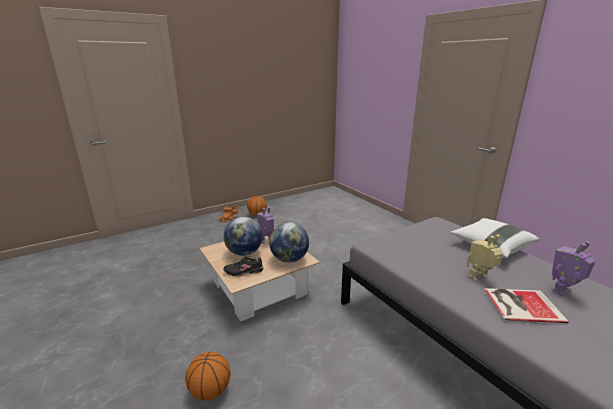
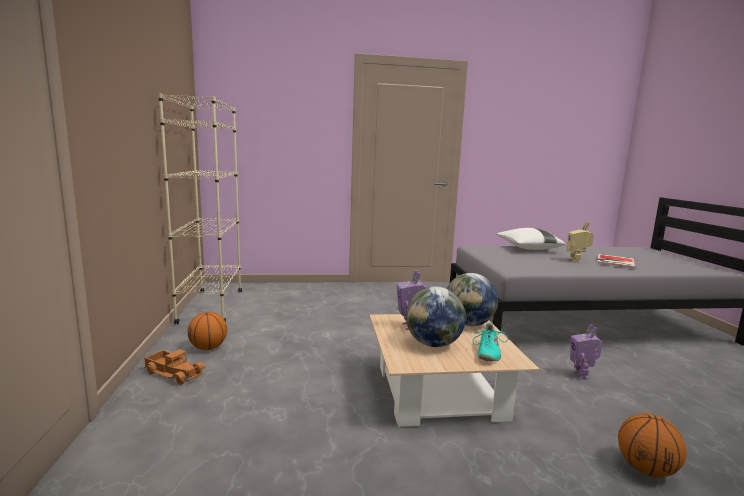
camera: 65 degrees left, 10 degrees down
black shoe [223,256,263,277] -> turquoise shoe [470,323,508,361]
toy robot [552,241,596,296] -> toy robot moved to [570,324,603,379]
none -> beige bookcase [158,93,242,324]

